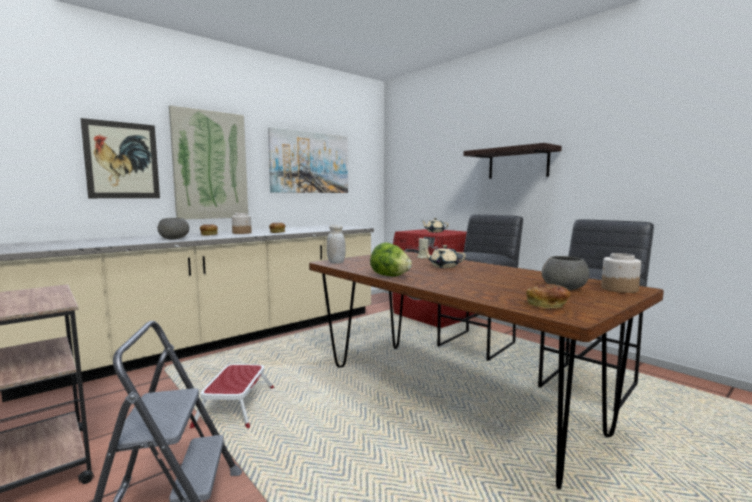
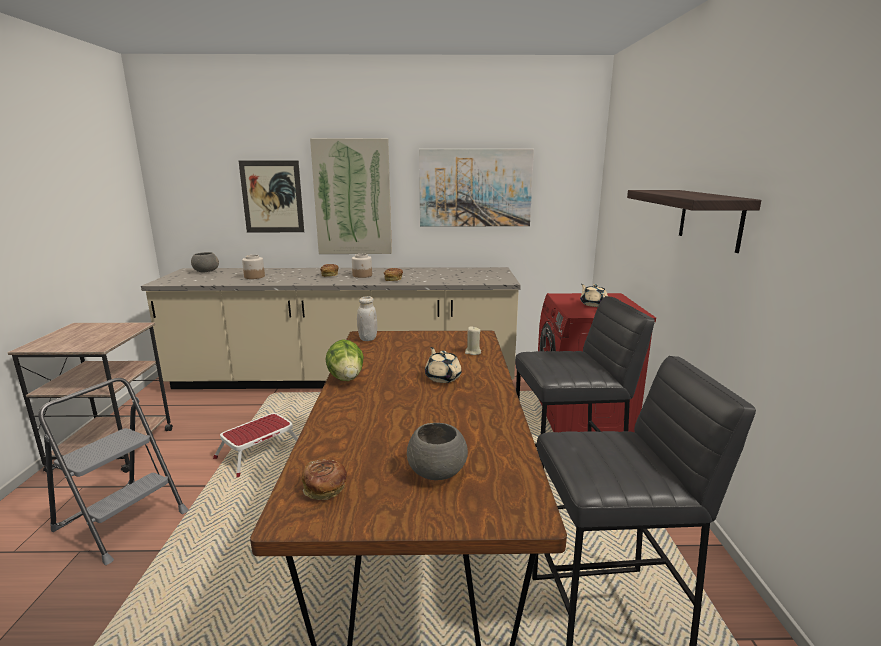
camera: 40 degrees right, 10 degrees up
grey bowl [157,218,189,239] -> grey bowl moved to [191,252,219,273]
jar [601,253,641,293] -> jar moved to [242,255,265,279]

